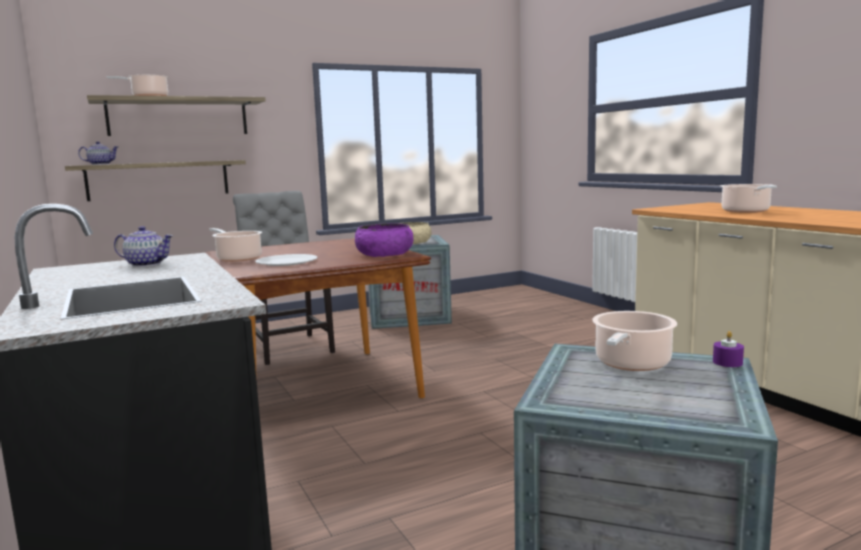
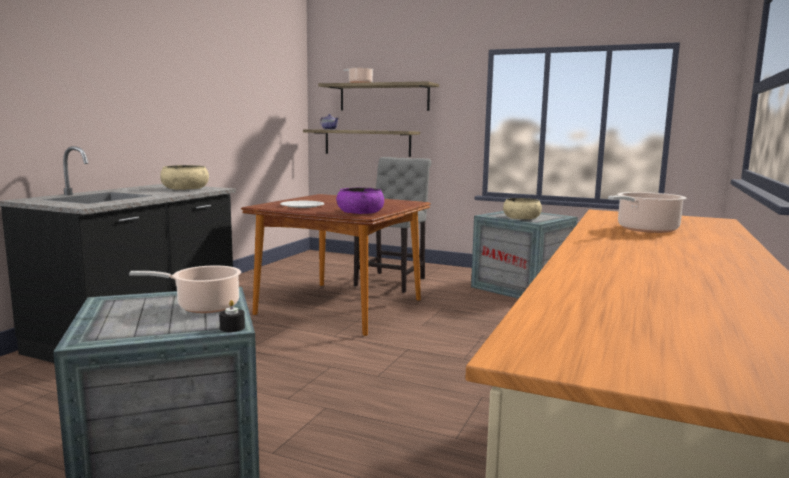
camera: 50 degrees right, 0 degrees up
teapot [114,226,174,267] -> beige bowl [160,165,209,190]
cooking pot [209,228,262,262] -> none
purple candle [713,331,744,367] -> black candle [219,300,245,332]

